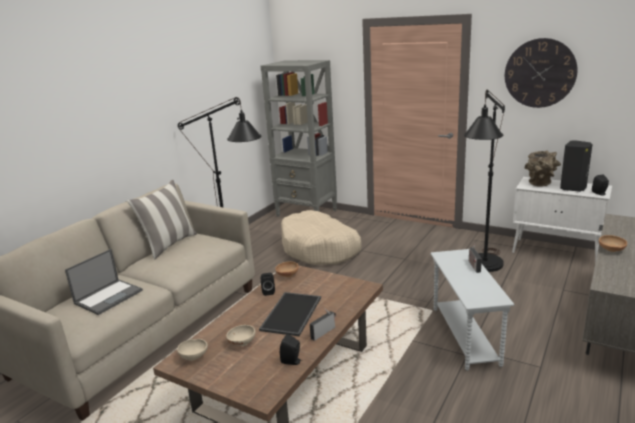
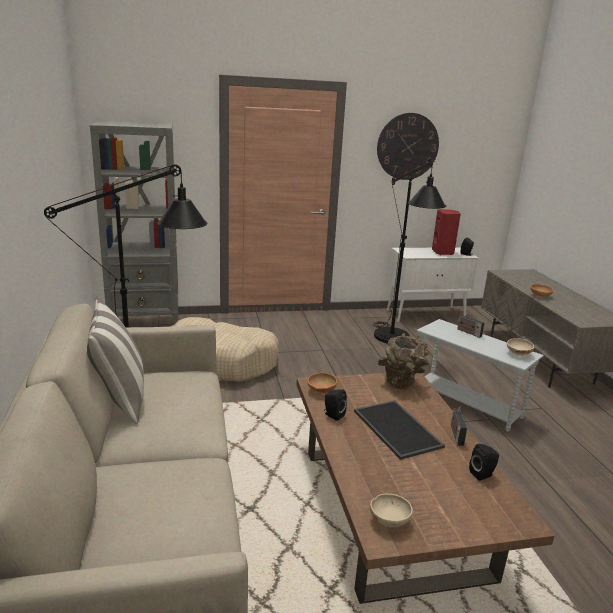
camera: 45 degrees left, 0 degrees up
laptop [65,249,143,315] -> none
beige bowl [226,325,255,346] -> beige bowl moved to [507,338,534,356]
brown vase [525,150,561,187] -> brown vase moved to [378,333,429,390]
black speaker [560,140,593,192] -> red speaker [432,209,461,255]

